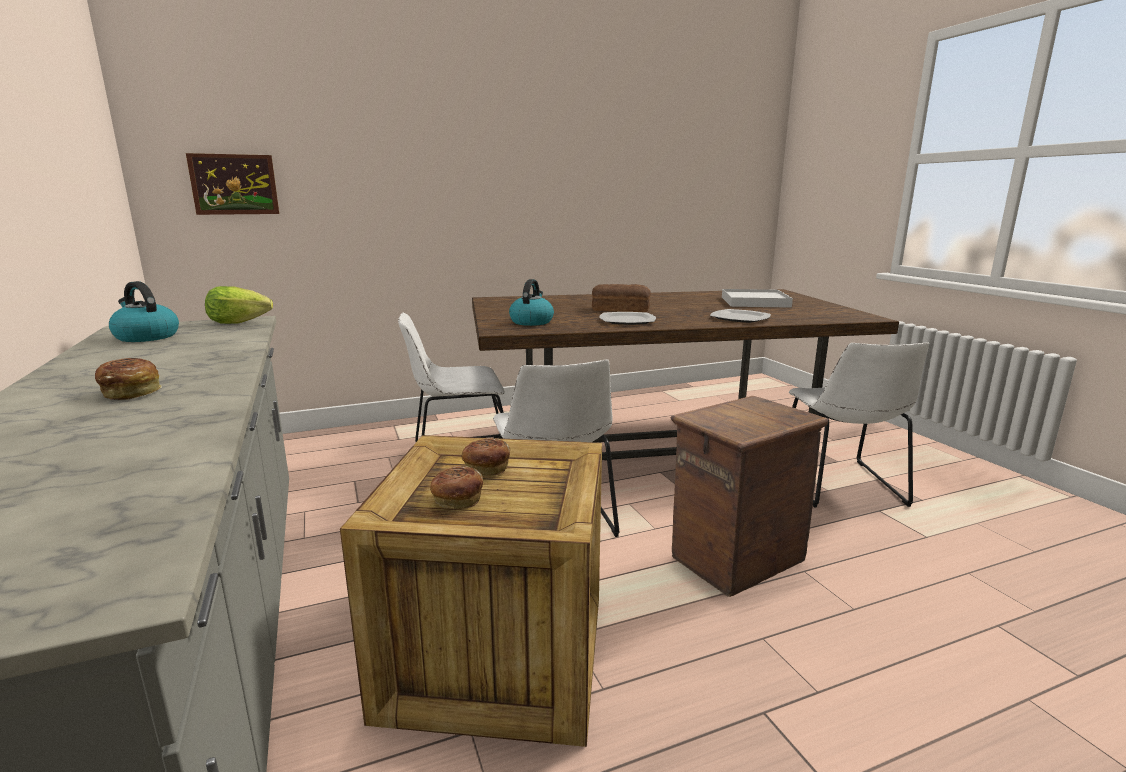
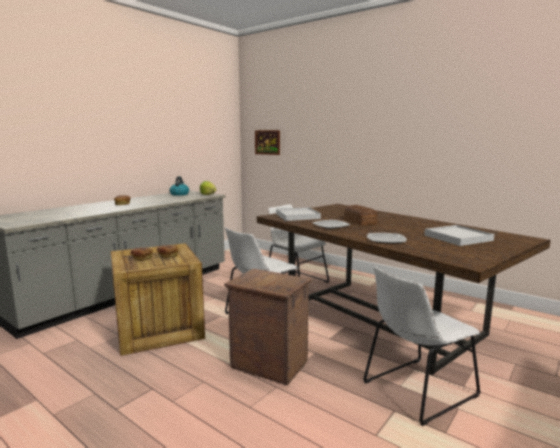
camera: 60 degrees right, 5 degrees down
kettle [509,279,554,326] -> white tray [276,207,321,221]

